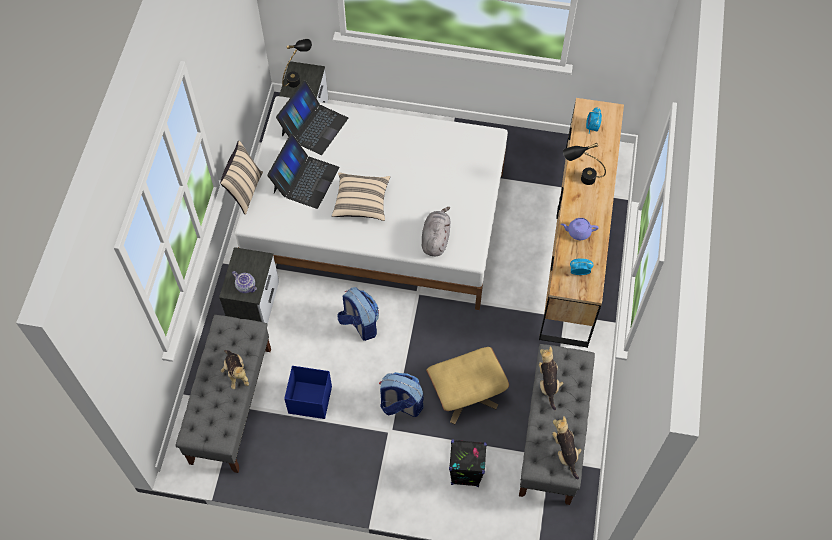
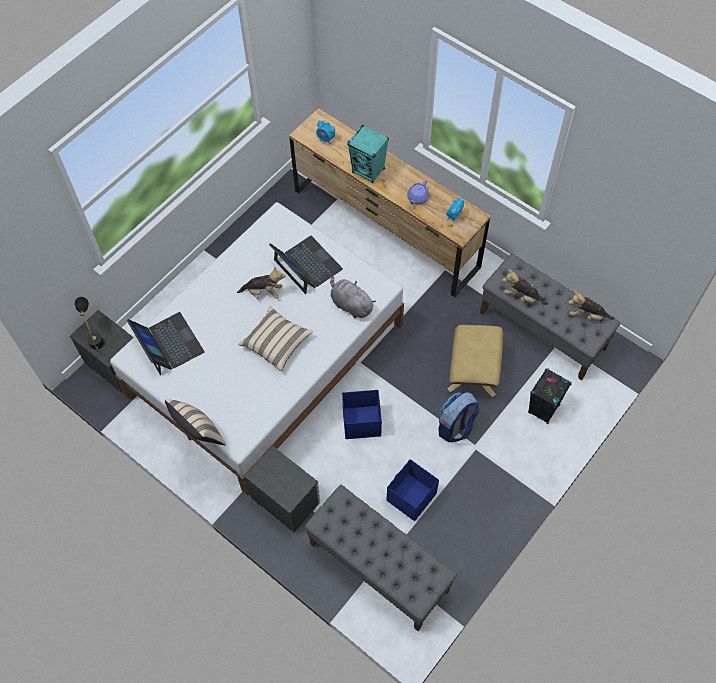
camera: 60 degrees left, 0 degrees up
plush toy [221,350,249,389] -> plush toy moved to [237,267,286,299]
teapot [232,271,257,293] -> none
laptop [267,134,339,209] -> laptop moved to [269,236,343,294]
backpack [338,287,379,341] -> blue storage box [342,390,382,439]
black table lamp [563,143,606,185] -> turquoise speaker [347,125,389,183]

